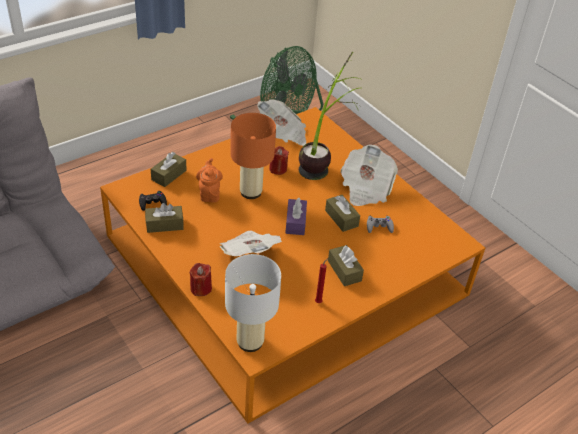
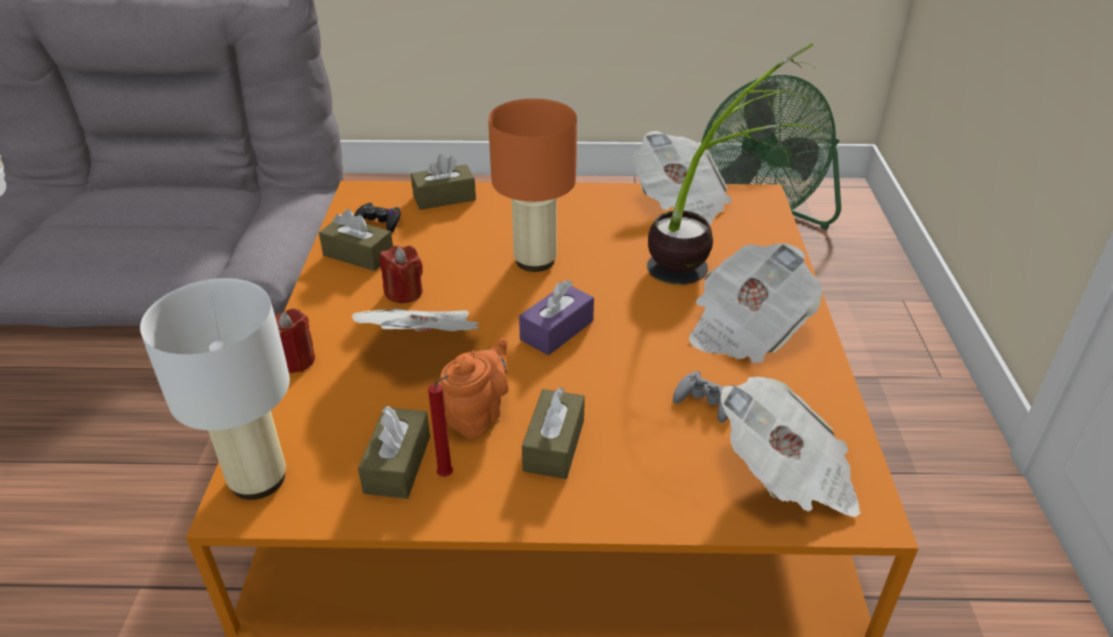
camera: 40 degrees right, 5 degrees down
orange teapot [196,158,223,203] -> orange teapot moved to [440,338,508,439]
red candle [269,146,289,175] -> red candle moved to [380,245,423,303]
brown tissue box [325,195,360,232] -> brown tissue box moved to [358,406,430,499]
none -> newspaper [721,377,861,517]

